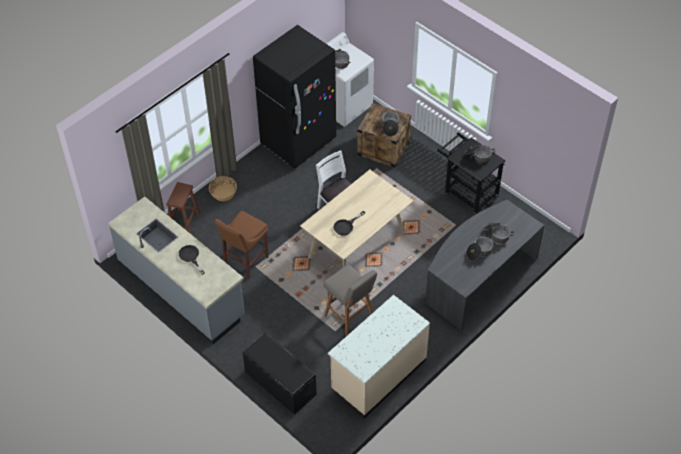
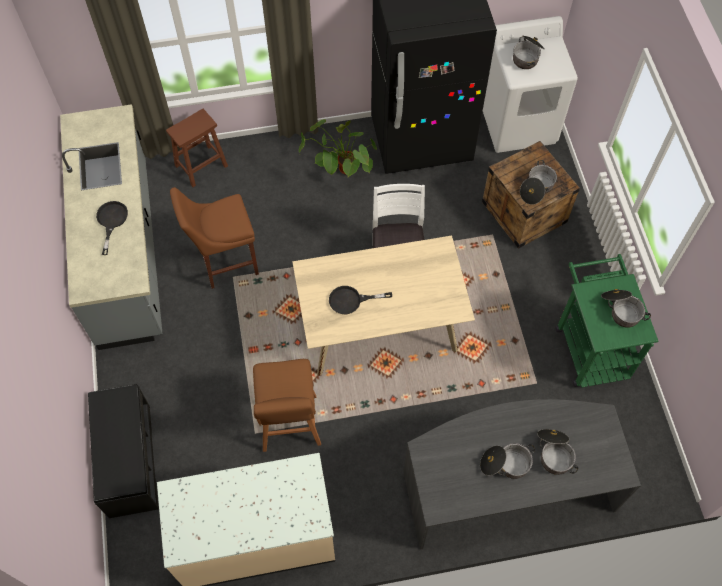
camera: 35 degrees right, 10 degrees up
basket [209,176,237,201] -> none
grey stool [323,265,377,336] -> brown stool [253,359,321,452]
black cart [437,132,506,215] -> green cart [555,254,659,387]
none -> potted plant [299,119,377,177]

